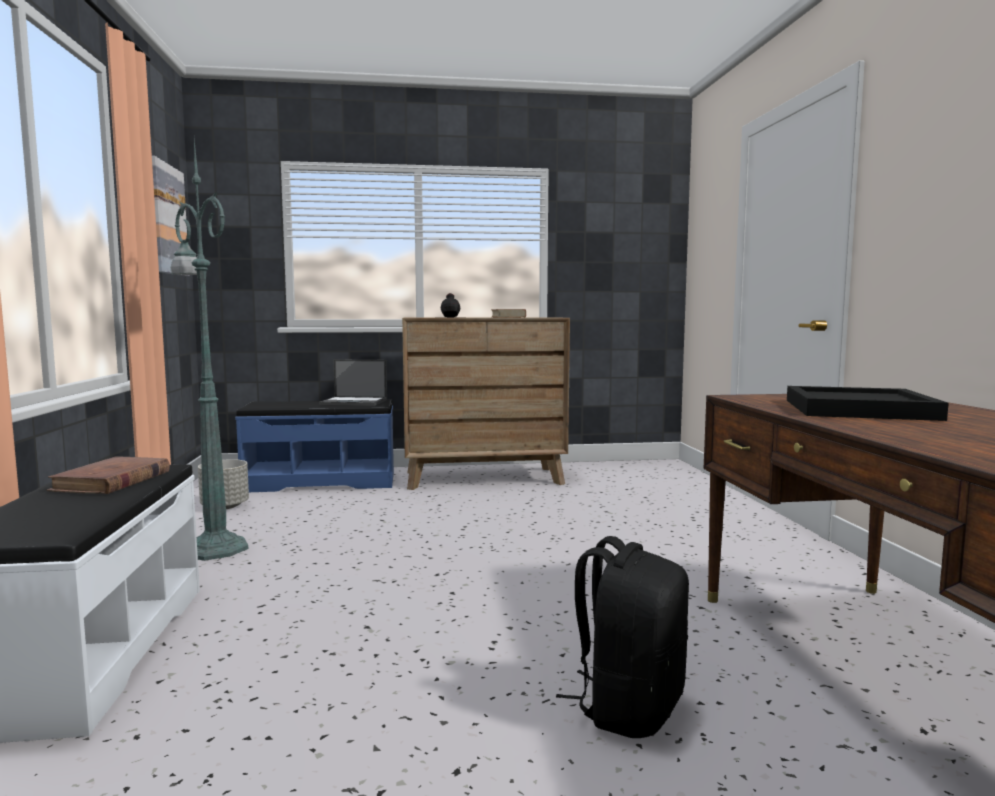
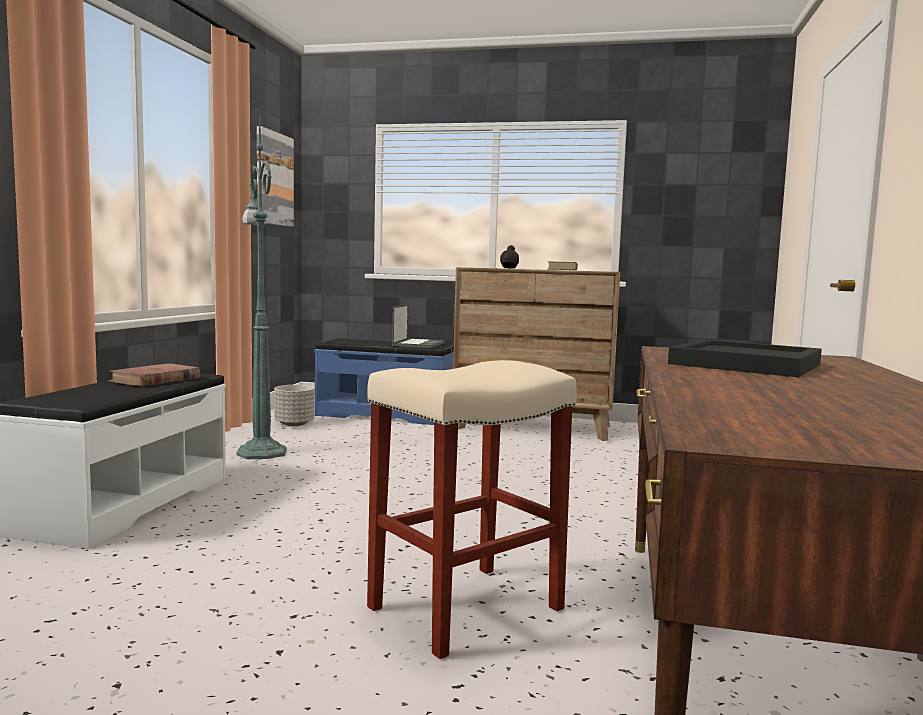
camera: 20 degrees right, 0 degrees up
laptop [319,359,387,406] -> laptop turned 105 degrees counterclockwise [392,304,445,348]
black backpack [556,536,689,738] -> beige stool [367,360,577,659]

